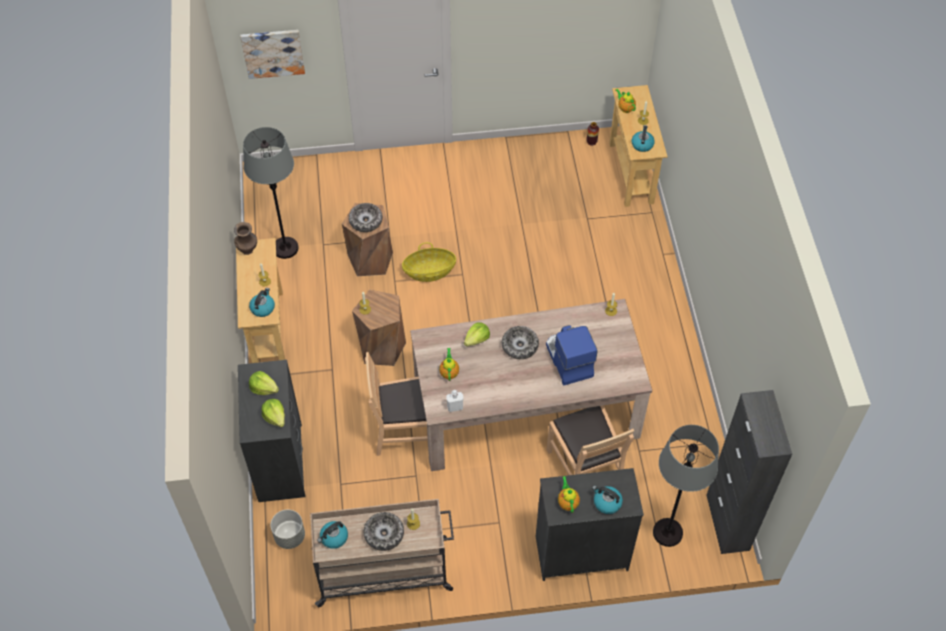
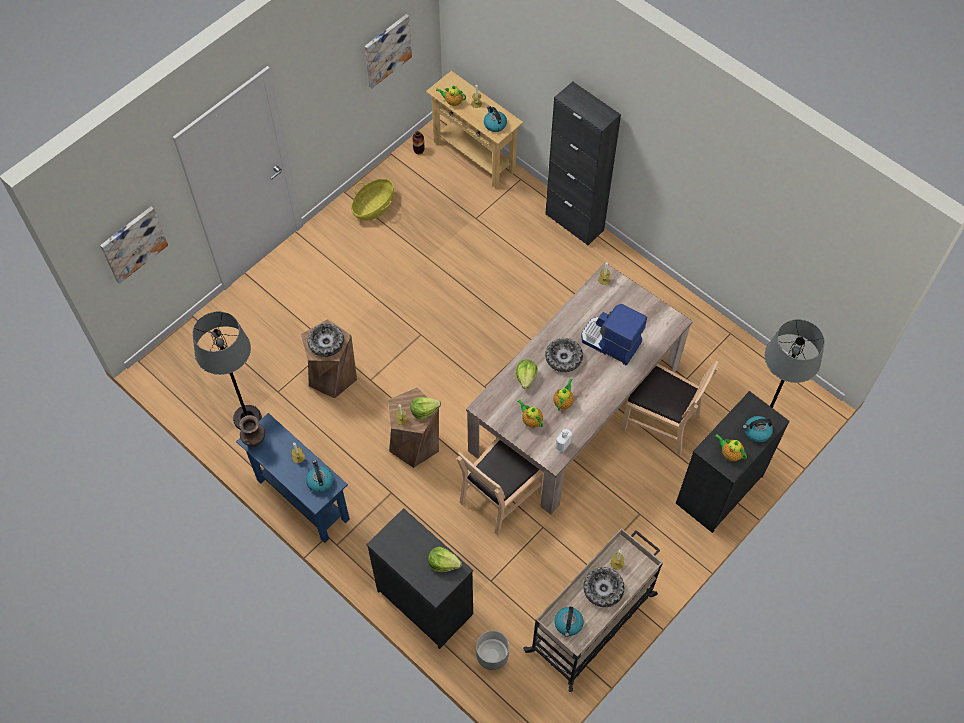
camera: 40 degrees left, 5 degrees up
beige console table [236,238,286,363] -> blue console table [236,413,350,543]
lettuce [249,371,279,395] -> lettuce moved to [410,397,441,419]
basket [402,242,456,282] -> basket moved to [352,179,394,220]
black cabinet [706,390,792,554] -> black cabinet moved to [545,82,621,246]
none -> picture [365,14,412,88]
none -> teapot [553,378,574,410]

